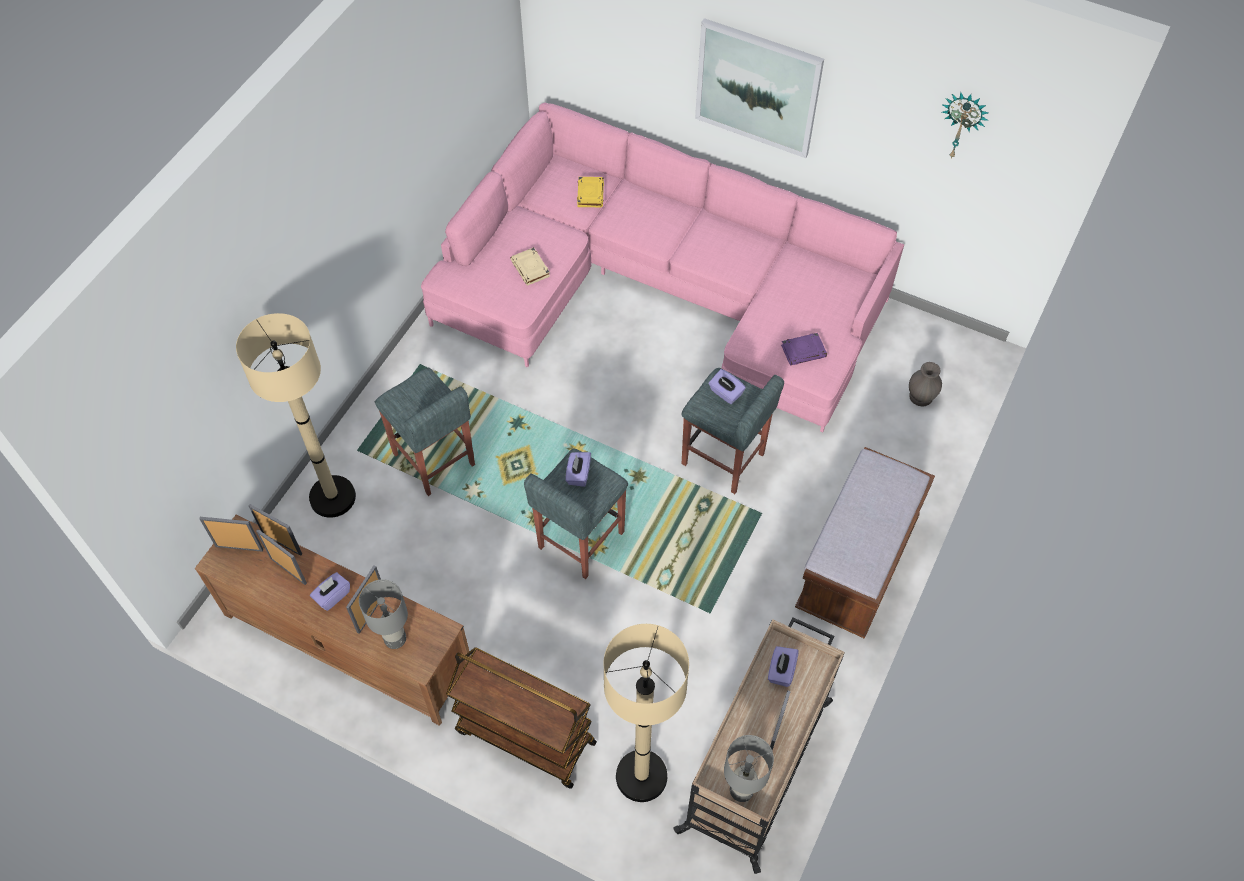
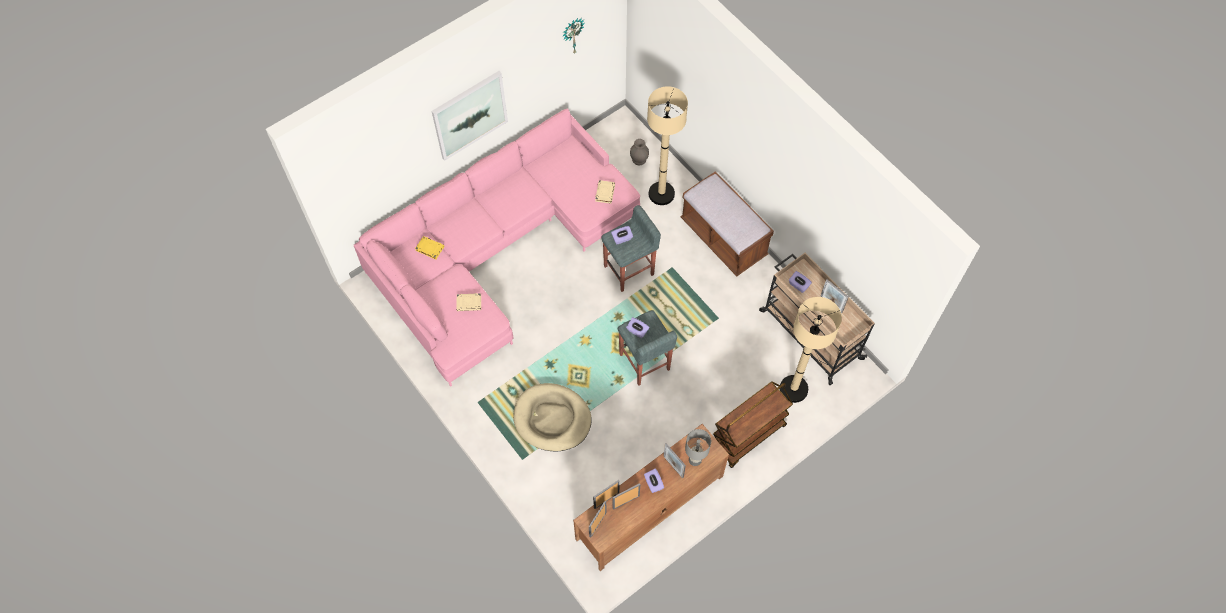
camera: 65 degrees left, 5 degrees up
beige floor lamp [236,313,356,518] -> beige floor lamp moved to [647,86,688,205]
grey stool [375,368,475,496] -> beige dog bed [513,383,592,451]
grey table lamp [724,735,774,802] -> none
purple book [781,333,827,365] -> beige book [595,180,615,204]

